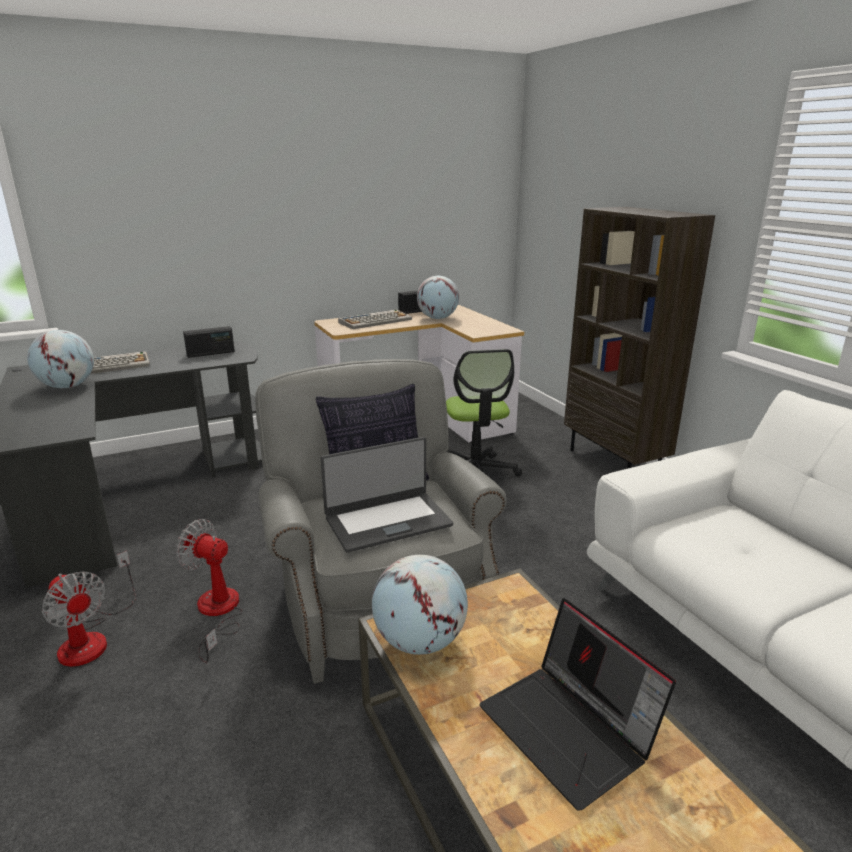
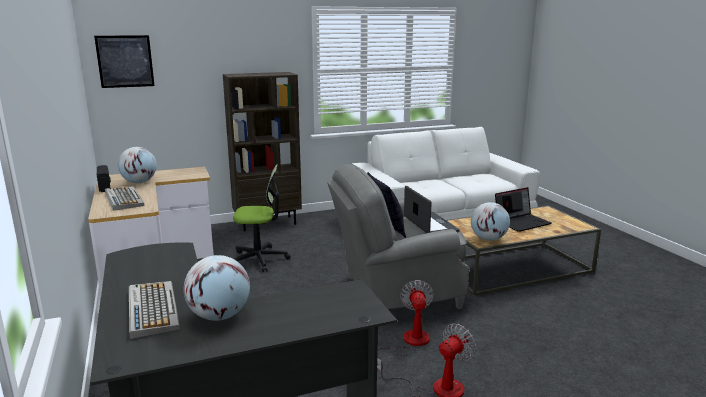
camera: 85 degrees left, 5 degrees down
fan [176,519,243,663] -> fan turned 150 degrees clockwise [377,280,433,356]
radio [183,326,235,358] -> none
none -> picture [94,35,155,88]

